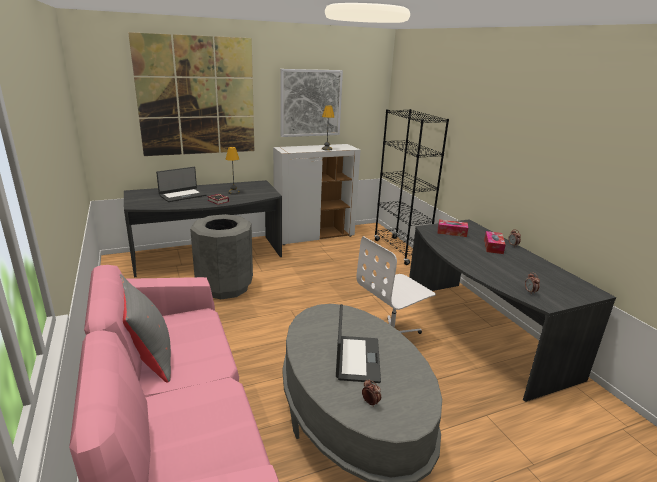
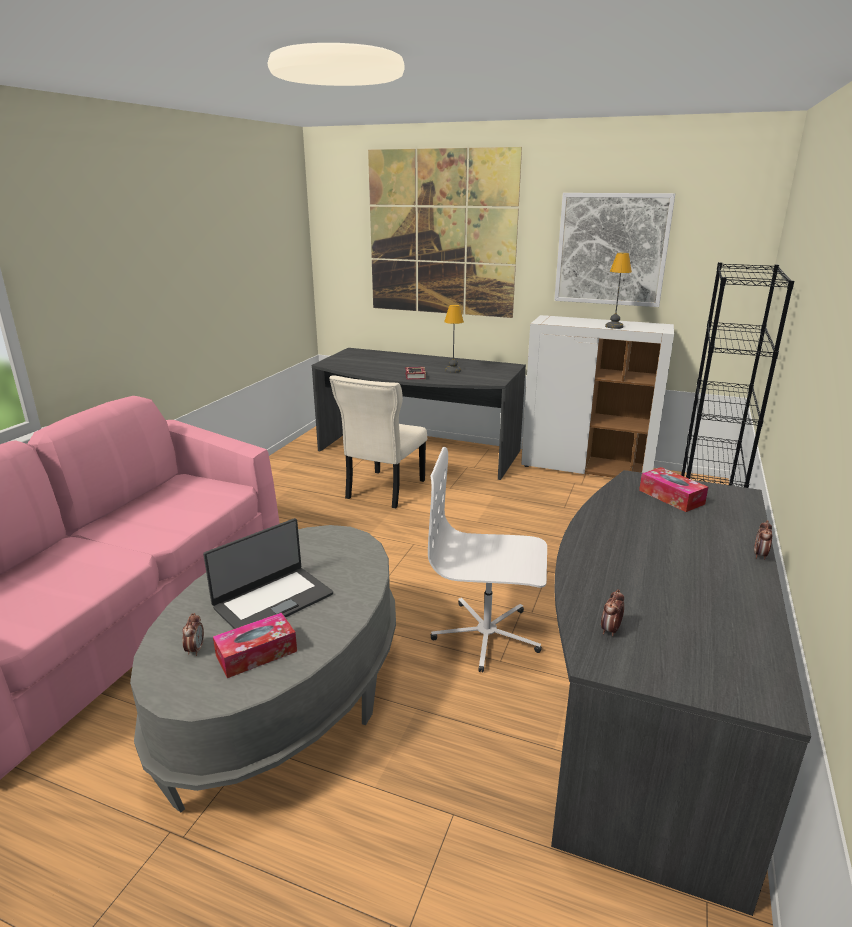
camera: 45 degrees right, 0 degrees up
grey pillow [120,274,171,383] -> none
laptop [156,167,206,202] -> none
grey trash can [190,214,253,299] -> beige chair [329,375,427,509]
tissue box [484,231,506,254] -> tissue box moved to [213,613,297,678]

